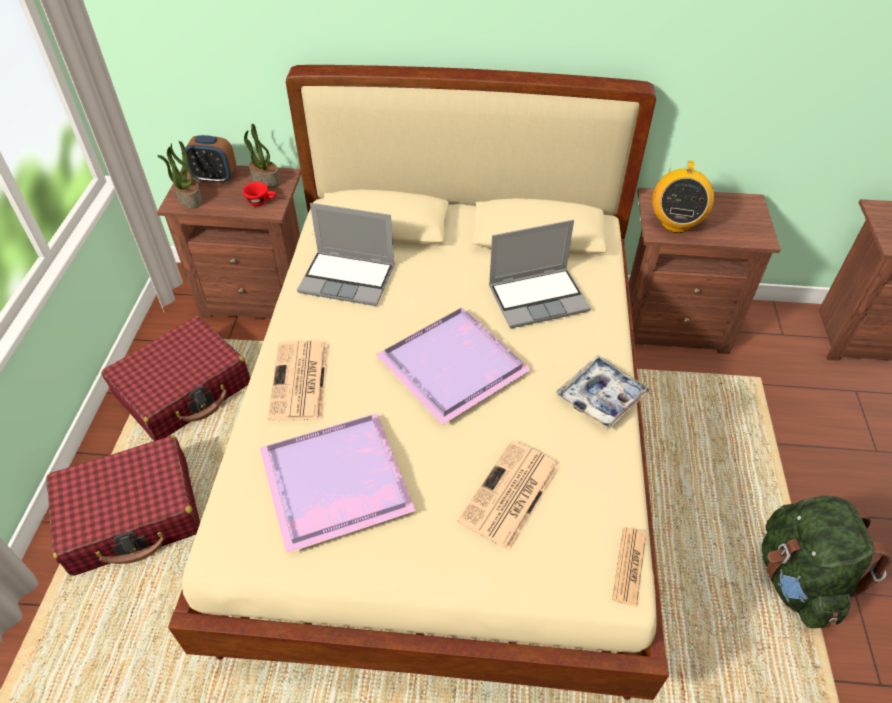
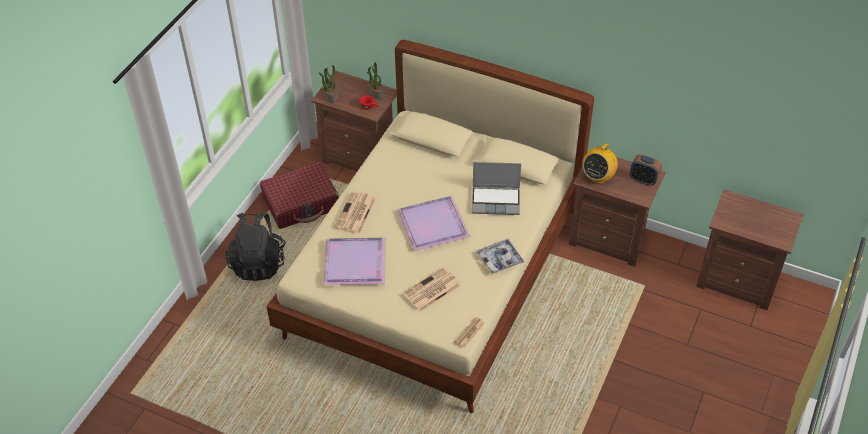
camera: 20 degrees right, 0 degrees up
red suitcase [46,436,200,576] -> black backpack [225,212,286,281]
alarm clock [185,135,236,183] -> alarm clock moved to [630,154,662,186]
laptop [297,203,395,306] -> none
green backpack [762,496,891,628] -> none

